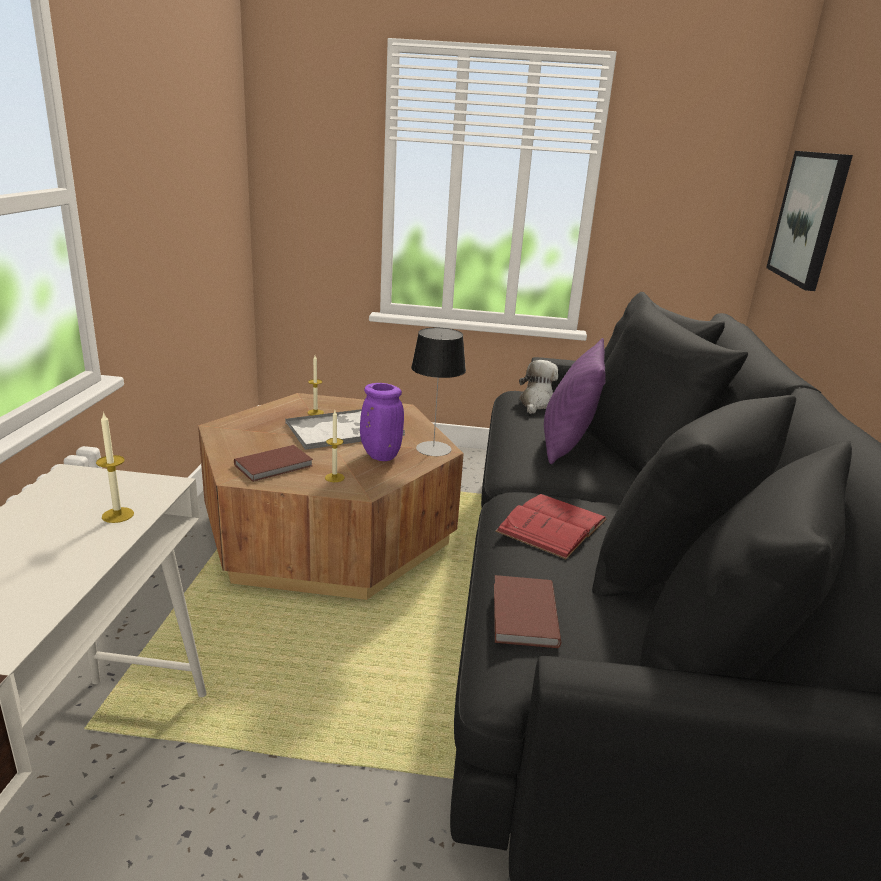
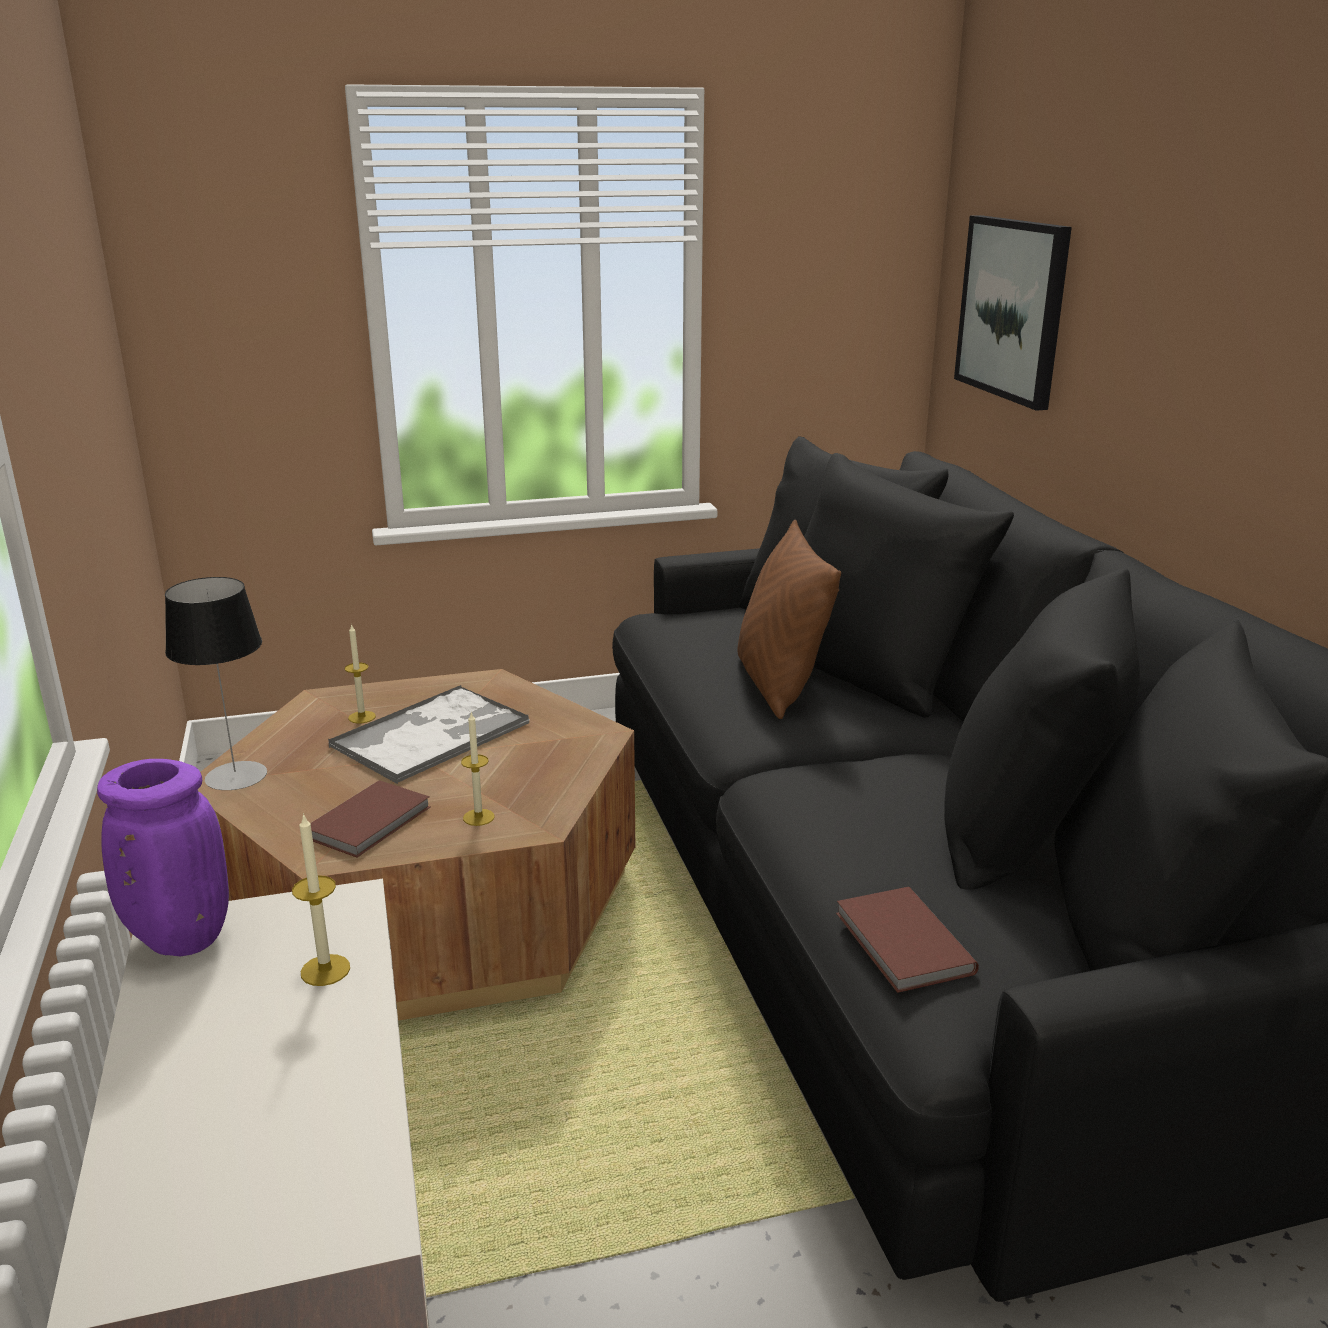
camera: 20 degrees left, 0 degrees up
purple vase [360,383,404,461] -> purple vase moved to [97,759,229,956]
table lamp [411,328,466,456] -> table lamp moved to [165,577,267,790]
red book [495,494,607,559] -> none
plush toy [519,360,558,414] -> none
purple pillow [544,338,606,464] -> brown pillow [737,520,841,719]

